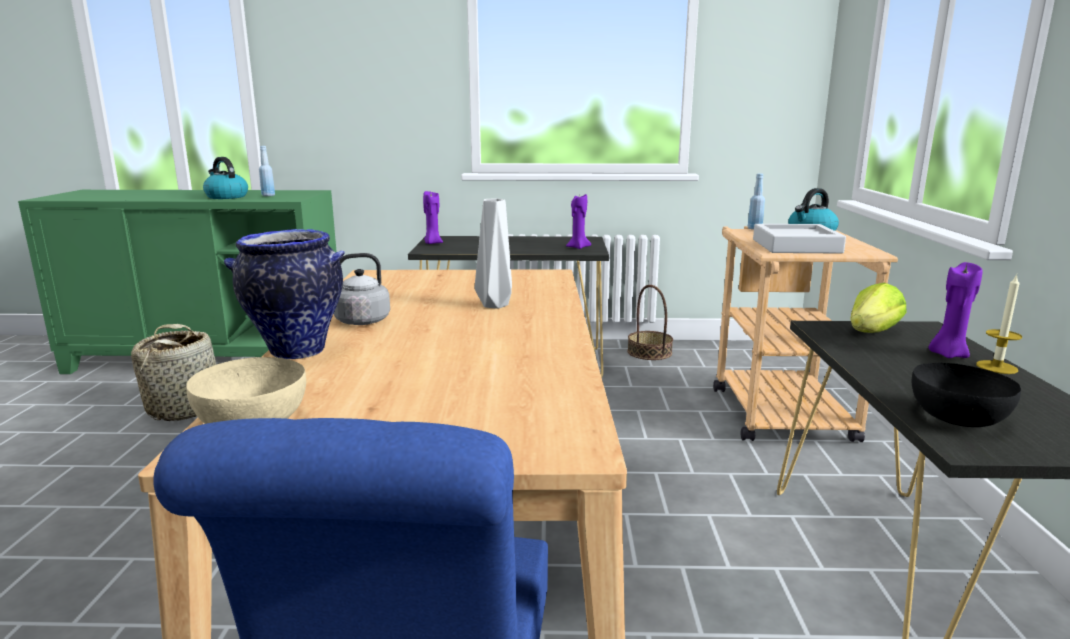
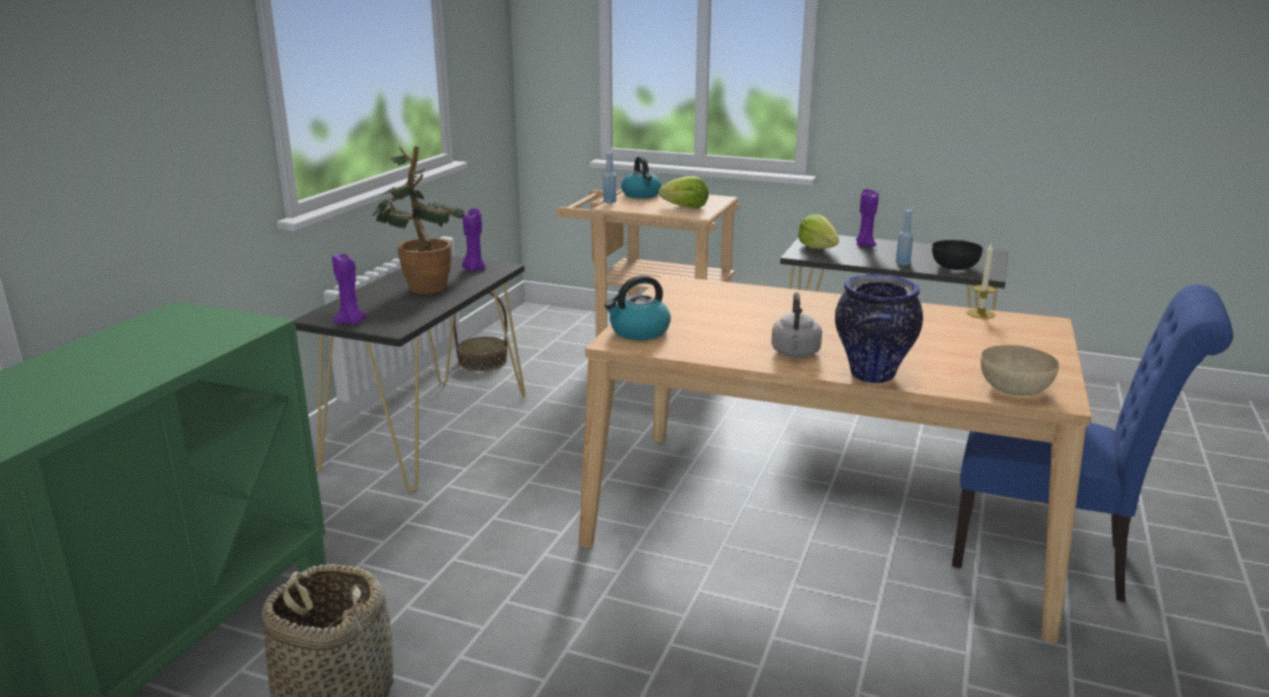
camera: 70 degrees left, 5 degrees up
kettle [203,157,248,199] -> kettle moved to [605,275,671,340]
blue bottle [259,146,275,196] -> blue bottle moved to [896,210,913,266]
grey vase [475,198,512,309] -> none
grey tray [753,224,846,254] -> lettuce [659,176,708,208]
candle [976,274,1022,374] -> candle moved to [966,244,997,319]
none -> potted plant [372,146,473,294]

